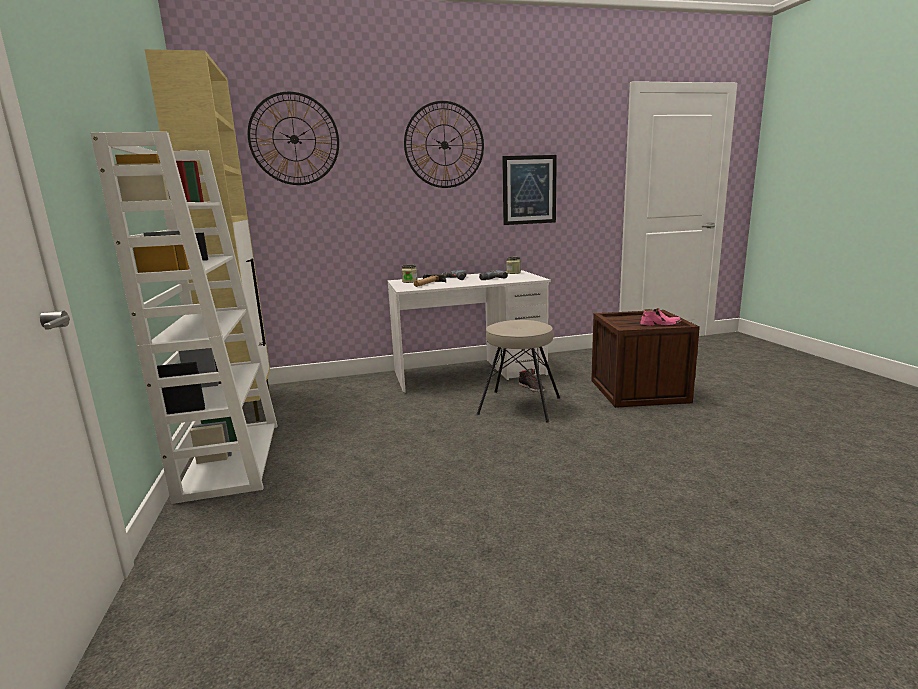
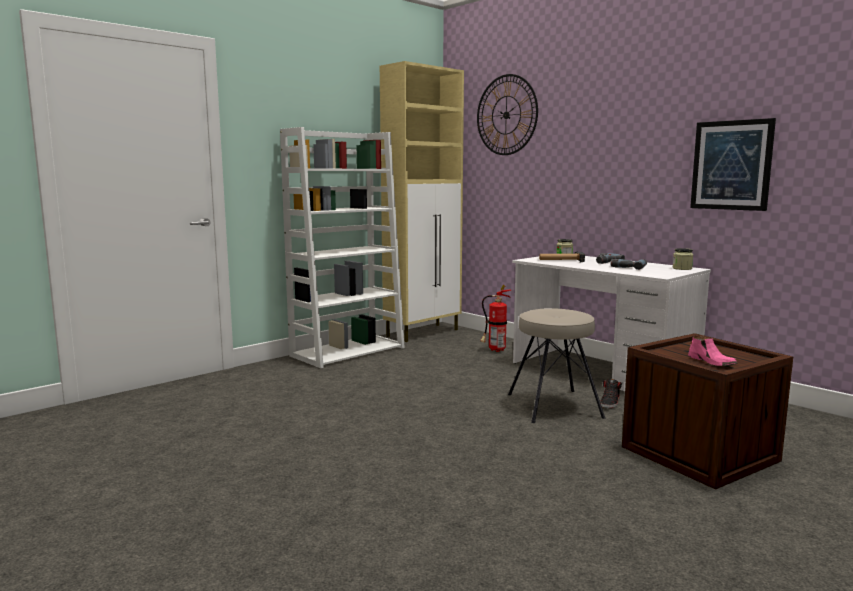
camera: 60 degrees right, 5 degrees down
wall clock [404,101,484,188] -> none
none -> fire extinguisher [480,285,511,352]

